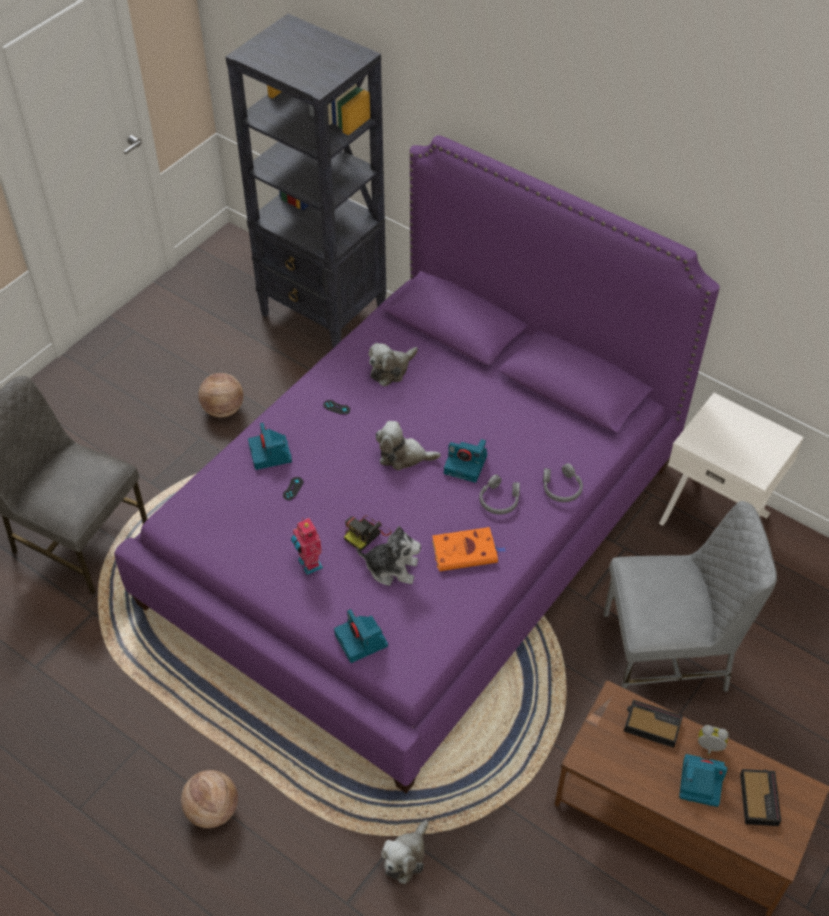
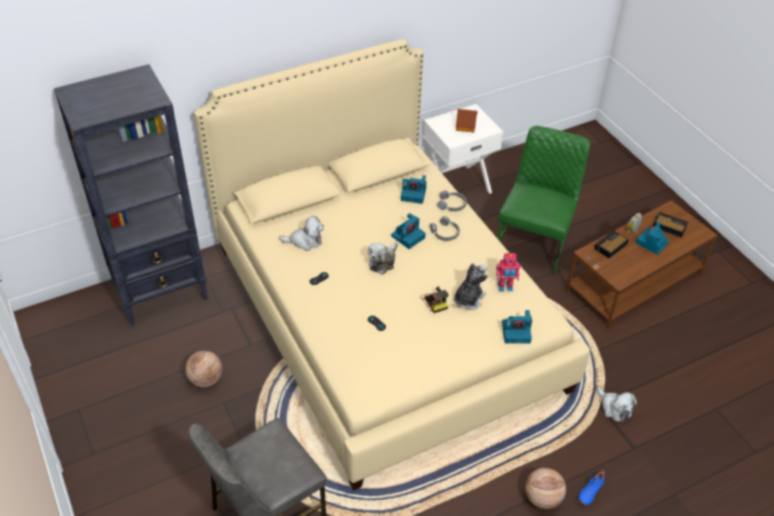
camera: 65 degrees left, 5 degrees down
purple bed [114,135,720,793] -> beige bed [194,39,590,491]
camera [248,423,292,470] -> camera moved to [401,175,426,204]
toy robot [291,518,323,575] -> toy robot moved to [496,253,521,292]
plush toy [368,343,418,386] -> plush toy turned 75 degrees counterclockwise [279,216,324,251]
orange book [432,527,506,571] -> none
grey chair [603,501,777,692] -> green chair [497,126,590,275]
none -> toy house [456,109,478,133]
none -> blue shoe [579,470,605,505]

